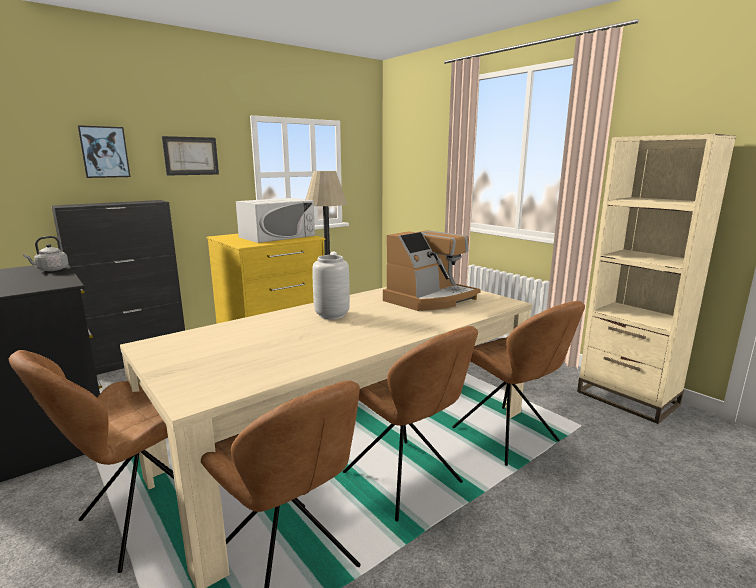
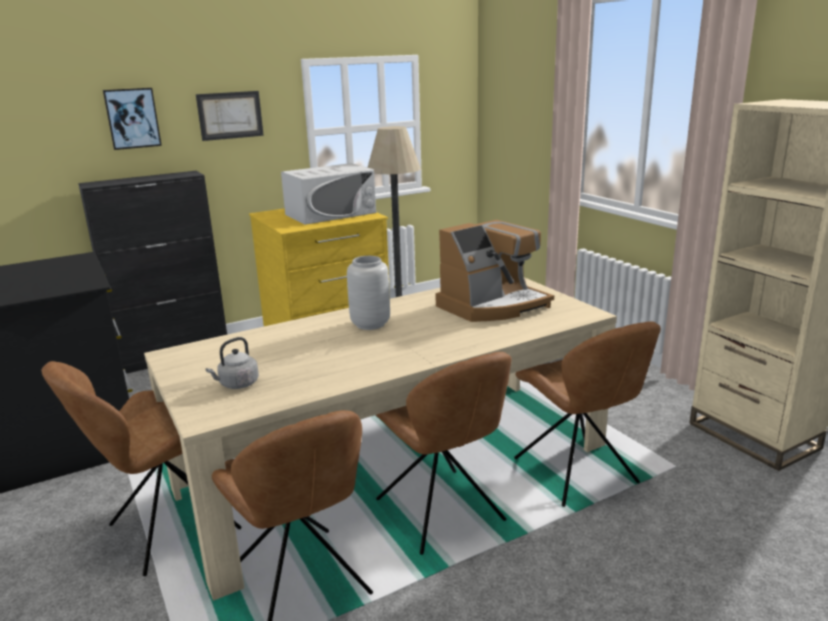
camera: 10 degrees right, 5 degrees up
grey kettle [23,236,69,271] -> grey kettle moved to [206,337,259,389]

